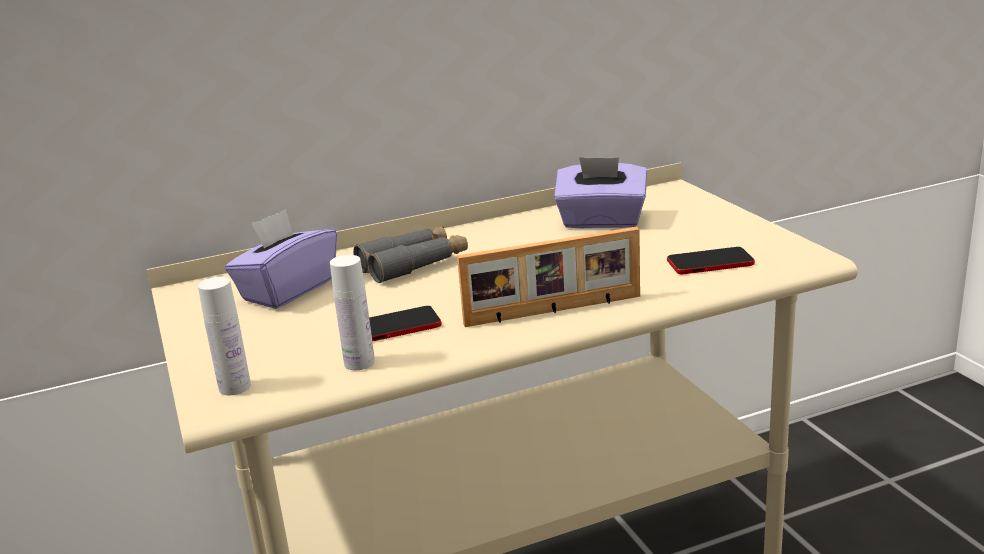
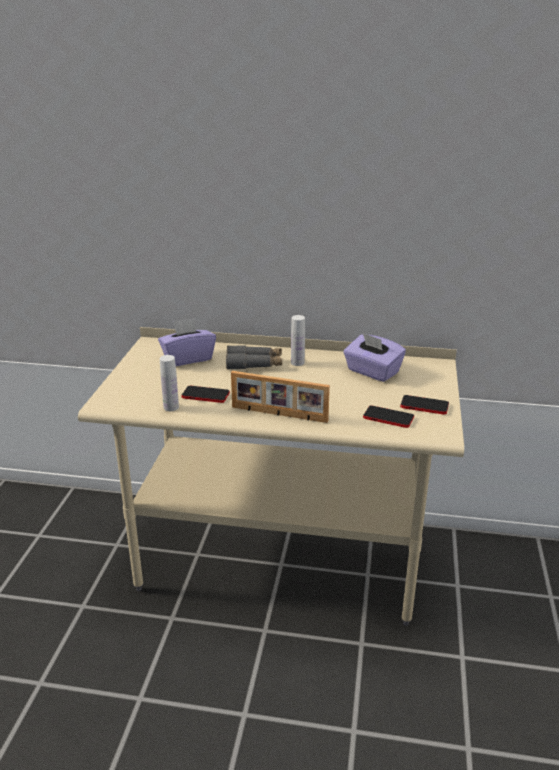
camera: 30 degrees right, 5 degrees up
white bottle [198,277,251,395] -> white bottle moved to [291,315,305,366]
none -> phone [400,395,449,415]

